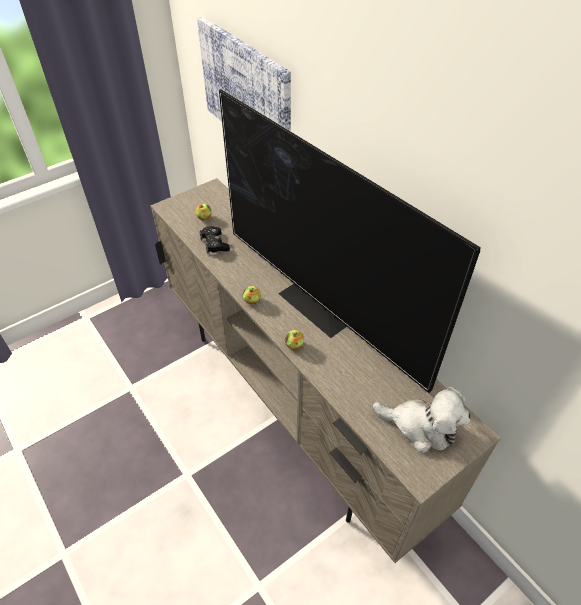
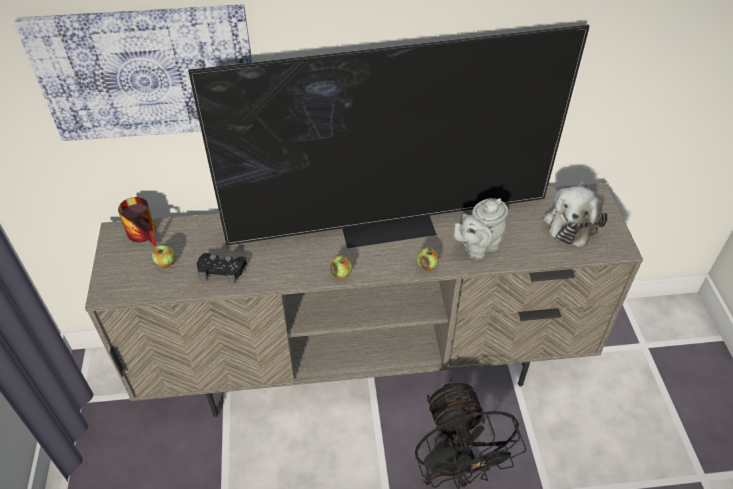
camera: 60 degrees left, 0 degrees up
plush toy [373,387,471,453] -> plush toy turned 150 degrees clockwise [543,181,608,247]
none -> mug [118,197,157,246]
none -> black fan [415,379,526,489]
none -> grey teapot [454,198,508,259]

